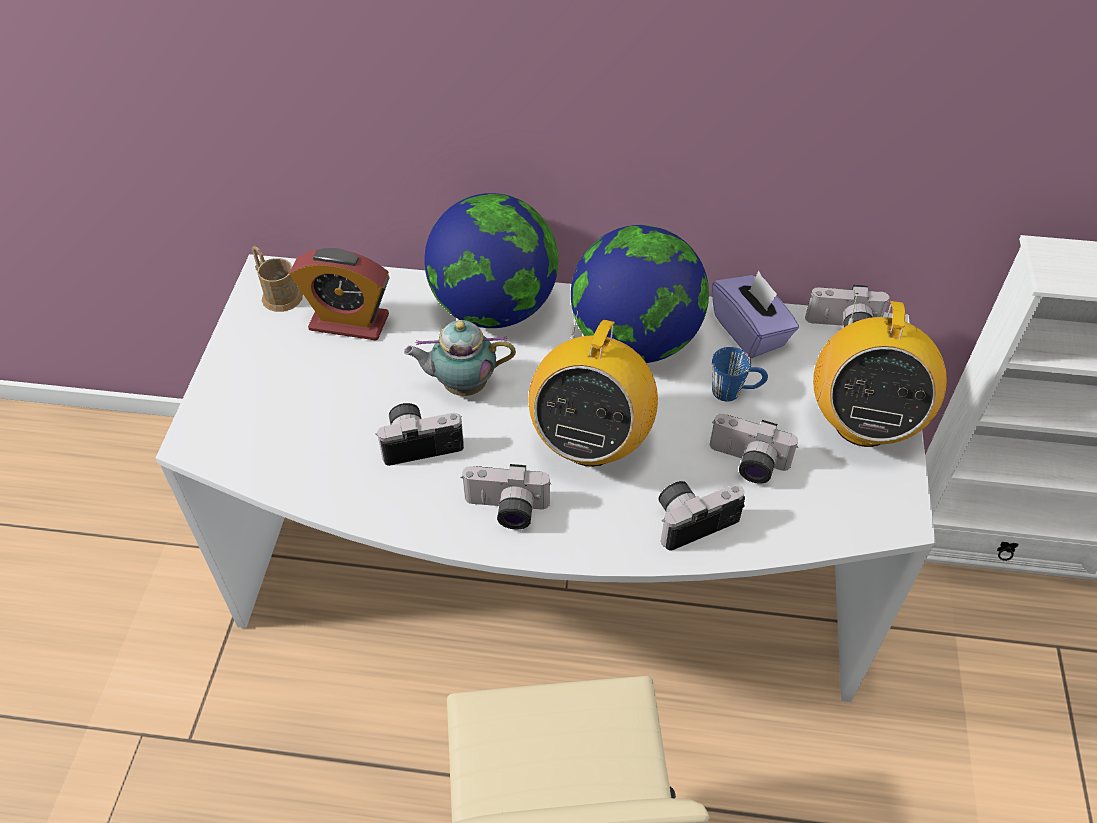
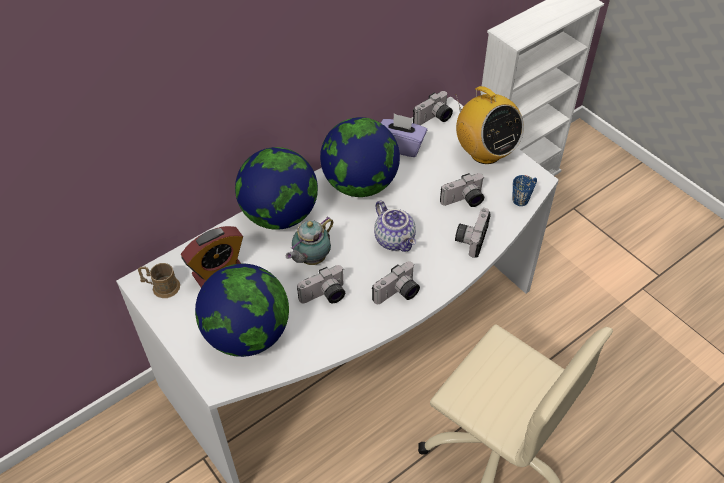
camera: 45 degrees left, 0 degrees up
camera [376,403,464,466] -> camera turned 150 degrees counterclockwise [297,265,345,303]
radio [528,310,658,467] -> teapot [374,201,416,252]
blue mug [712,347,768,402] -> blue mug moved to [513,175,537,206]
none -> globe [195,264,289,357]

